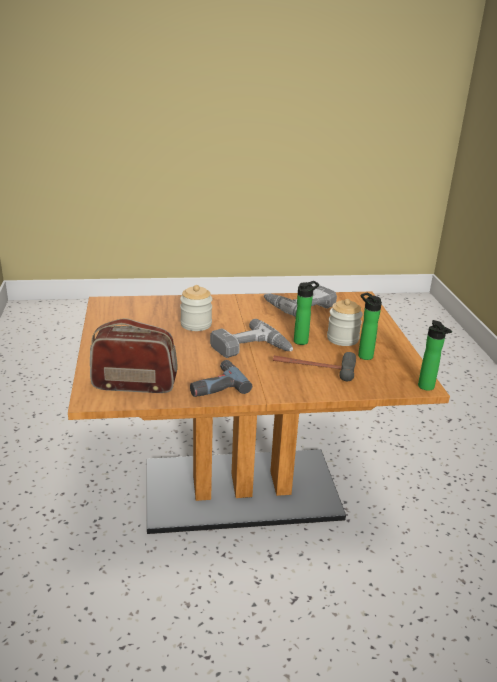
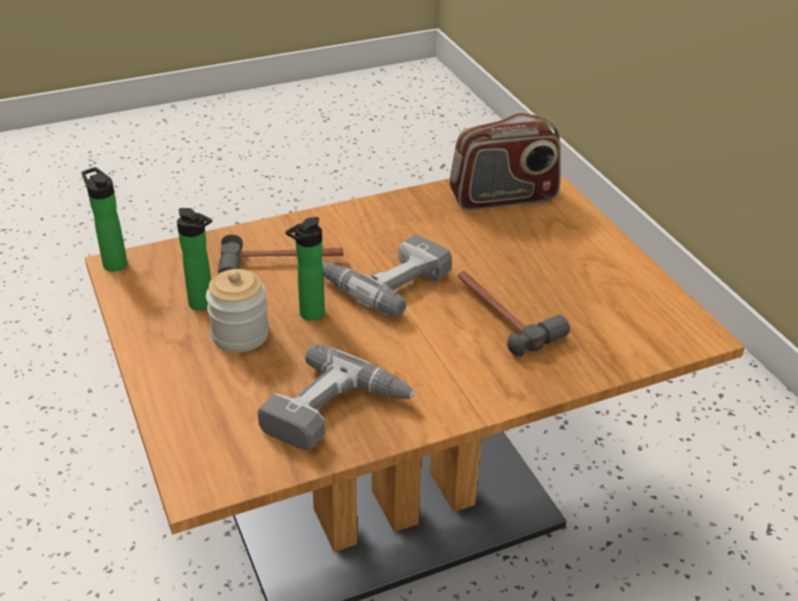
camera: 165 degrees right, 10 degrees up
jar [180,285,212,331] -> hammer [457,271,570,356]
power drill [190,360,252,397] -> none

